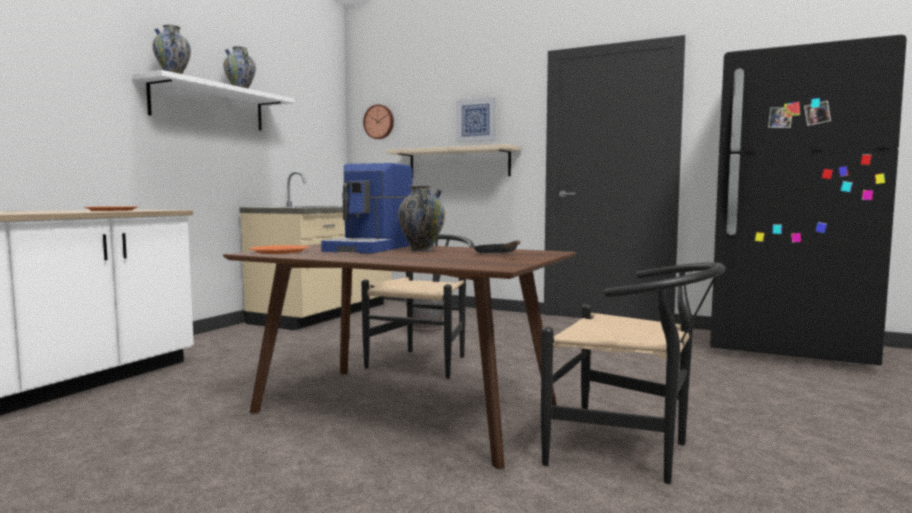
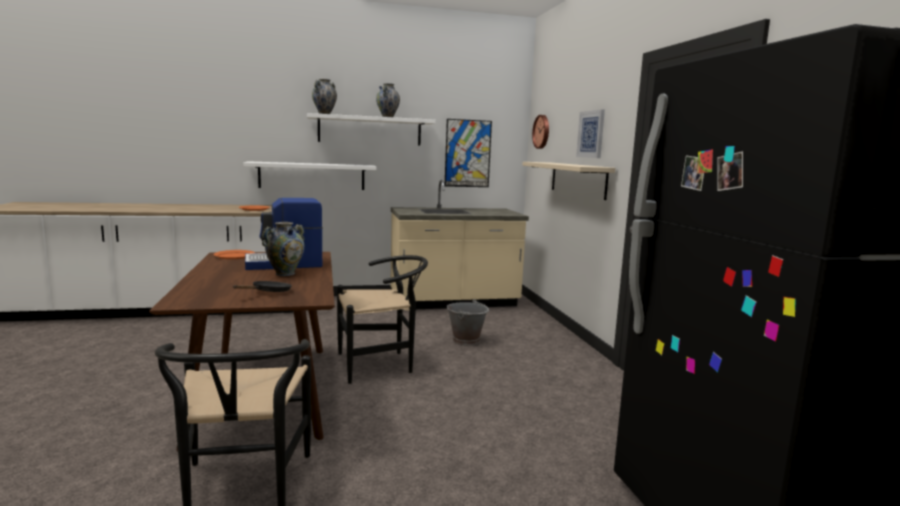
camera: 50 degrees right, 5 degrees up
none -> white shelf [243,161,376,190]
none -> picture [445,119,492,187]

